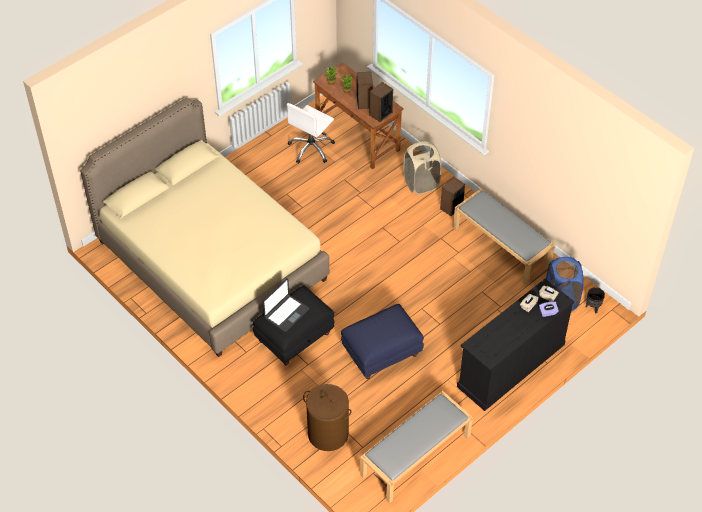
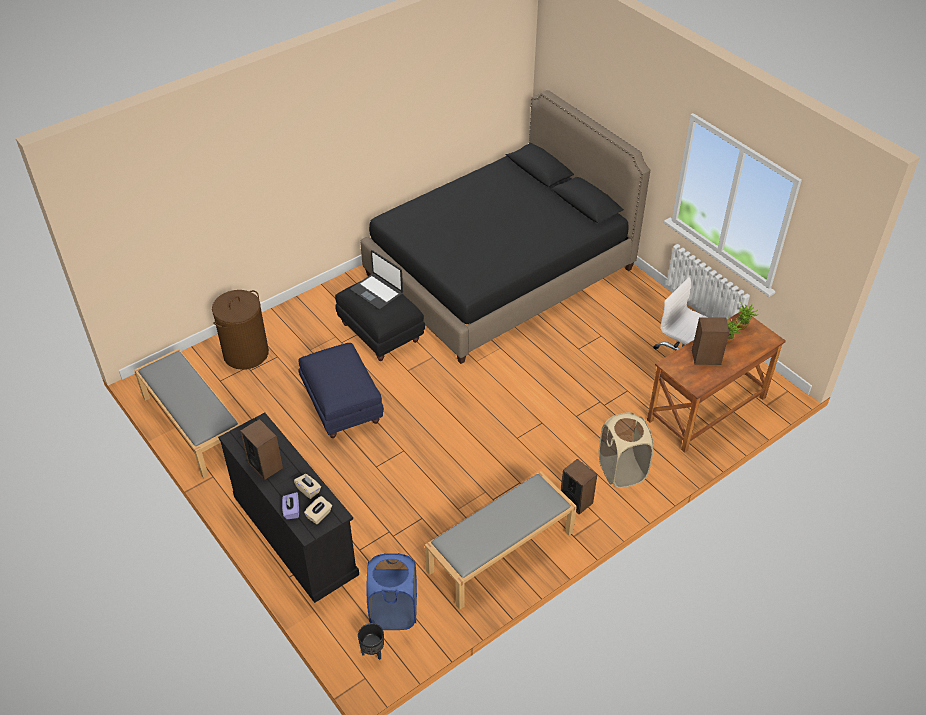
camera: 95 degrees right, 5 degrees down
beige bed [80,98,329,357] -> black bed [360,90,650,364]
speaker [369,82,393,122] -> speaker moved to [240,419,283,480]

